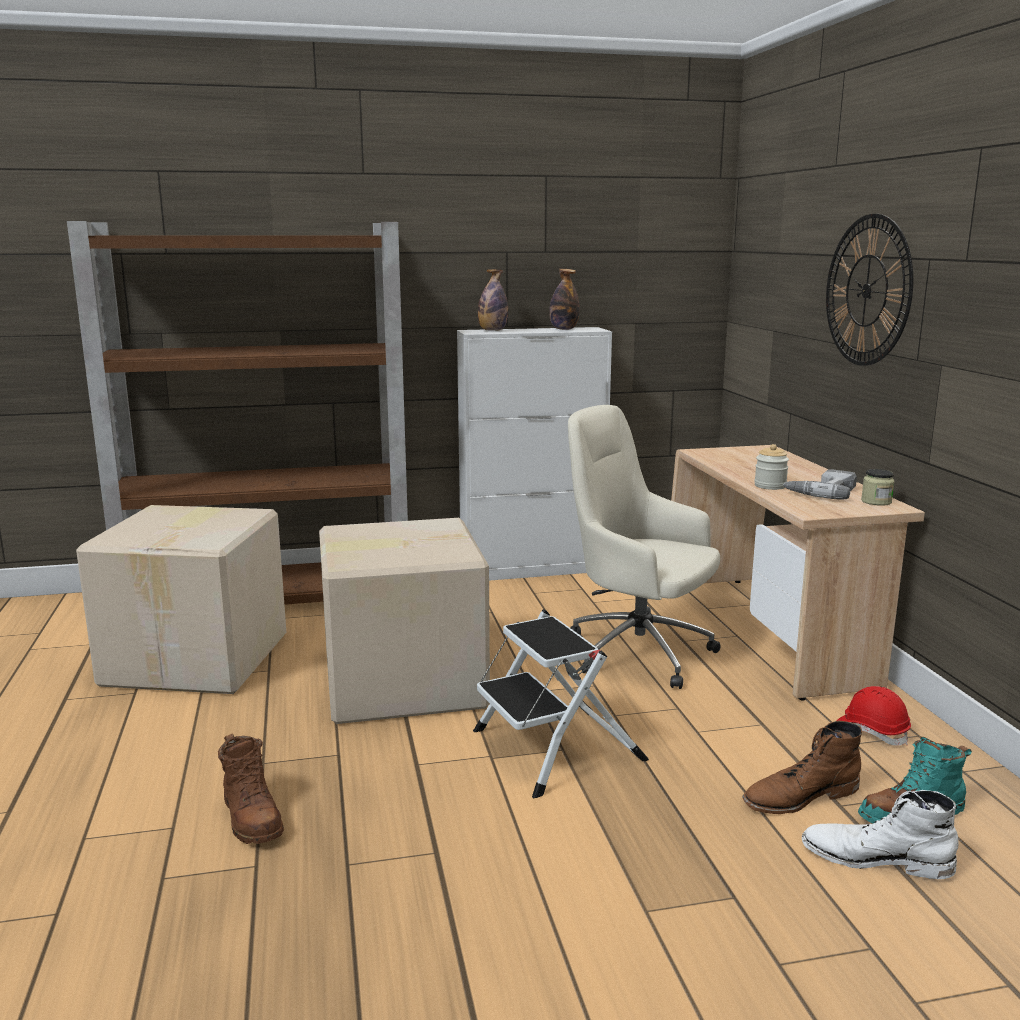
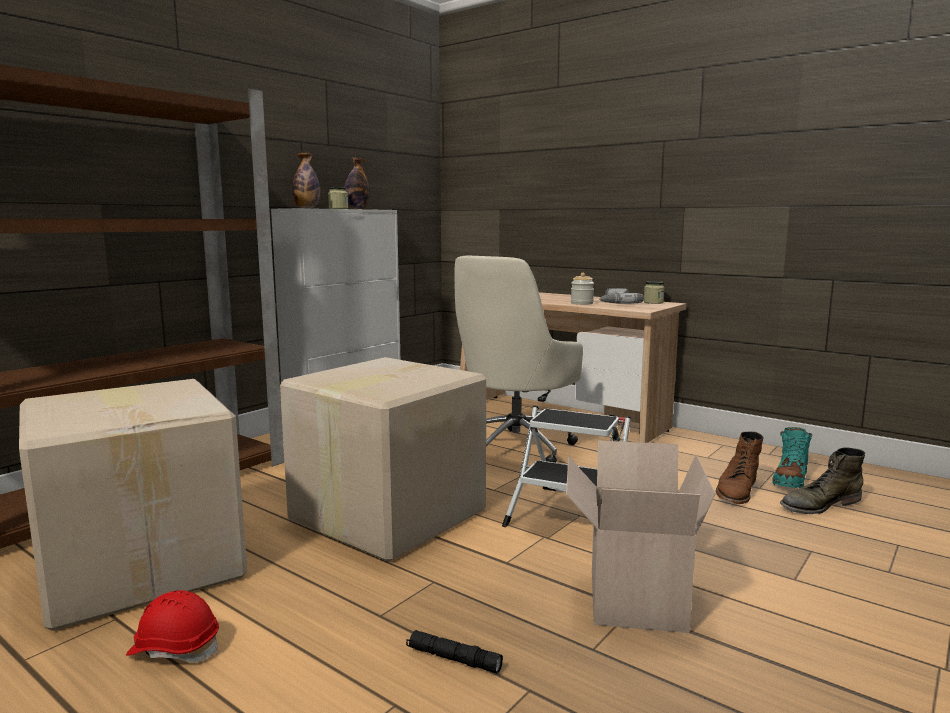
camera: 40 degrees left, 5 degrees down
brown boot [218,733,284,844] -> black flashlight [406,630,503,674]
beige office chair [568,405,721,689] -> beige office chair turned 45 degrees counterclockwise [454,256,583,463]
white boot [802,790,959,879] -> green boot [780,447,865,514]
wall clock [826,214,913,366] -> none
red hard hat [837,686,911,746] -> red hard hat moved to [126,590,219,663]
none -> jar [328,187,348,209]
none -> cardboard box [566,441,716,633]

